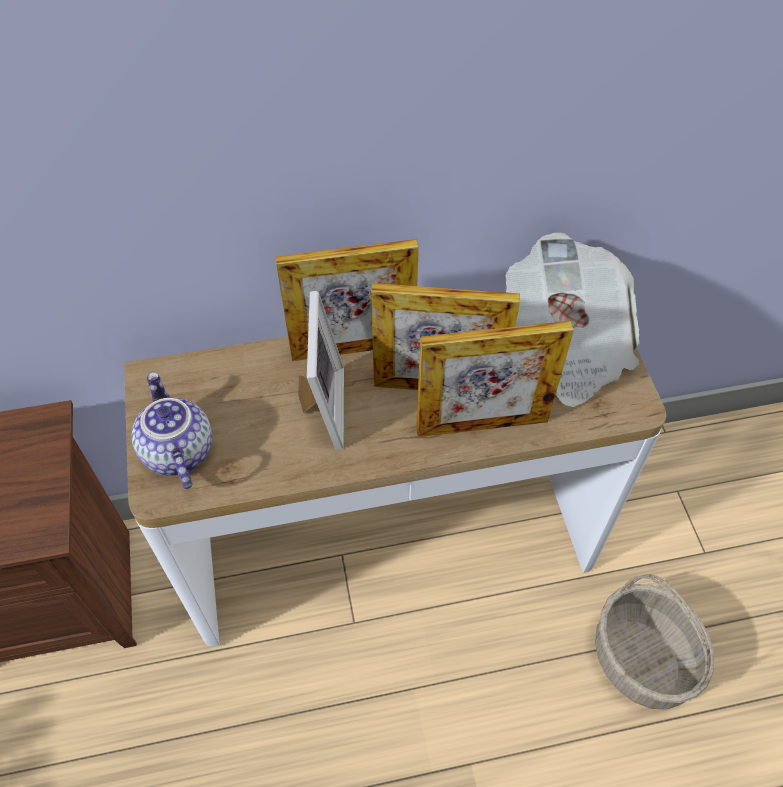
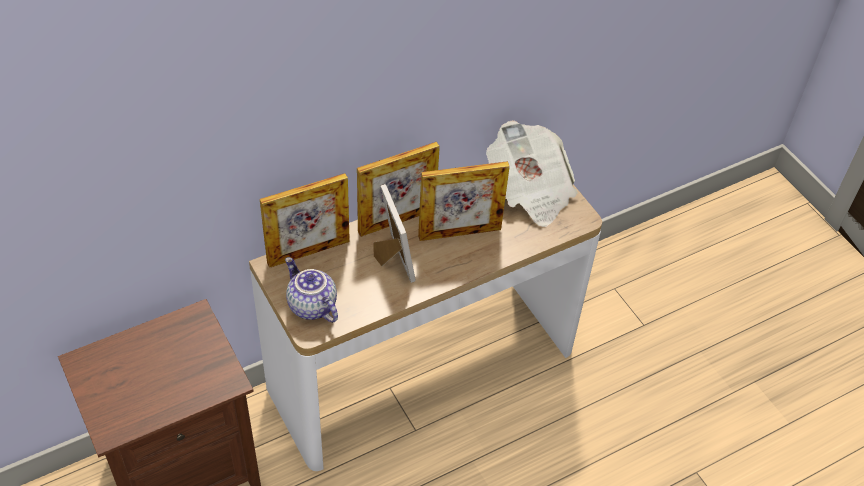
camera: 20 degrees left, 5 degrees down
picture frame [416,321,574,437] -> picture frame moved to [260,173,350,268]
basket [595,574,714,710] -> none

